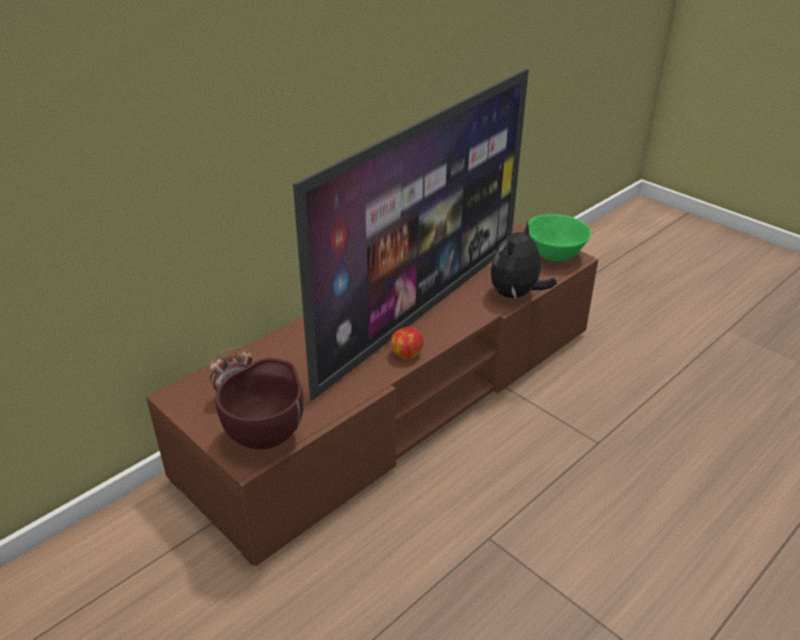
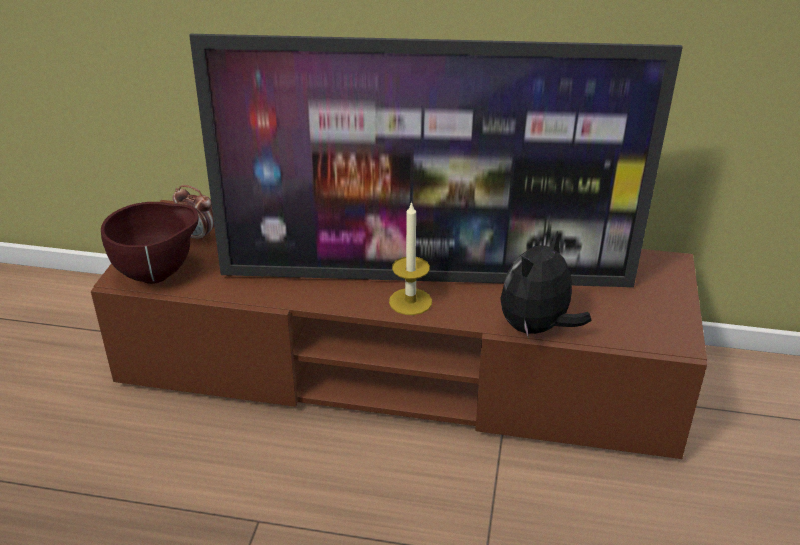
camera: 55 degrees right, 0 degrees up
apple [391,326,423,360] -> none
plush toy [491,221,557,300] -> plush toy turned 45 degrees counterclockwise [500,231,592,339]
green bowl [528,214,591,262] -> none
none -> candle [389,201,432,315]

